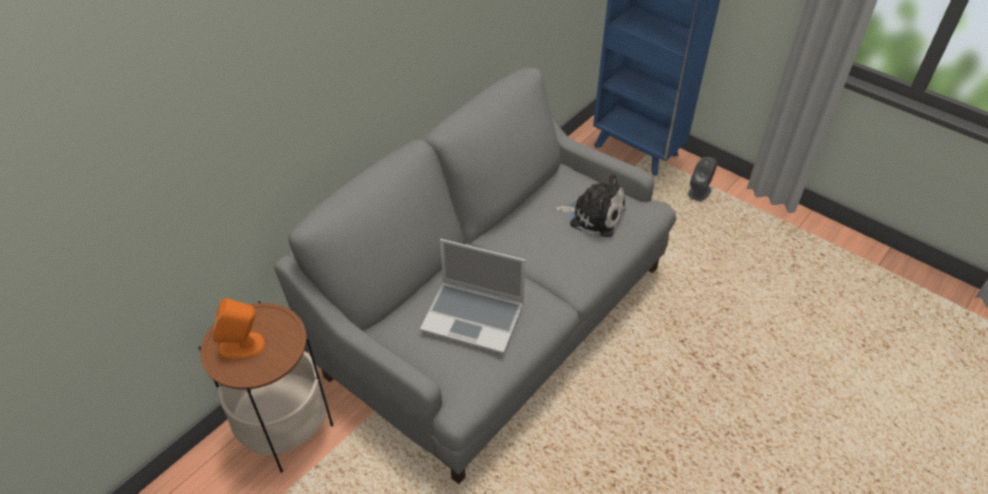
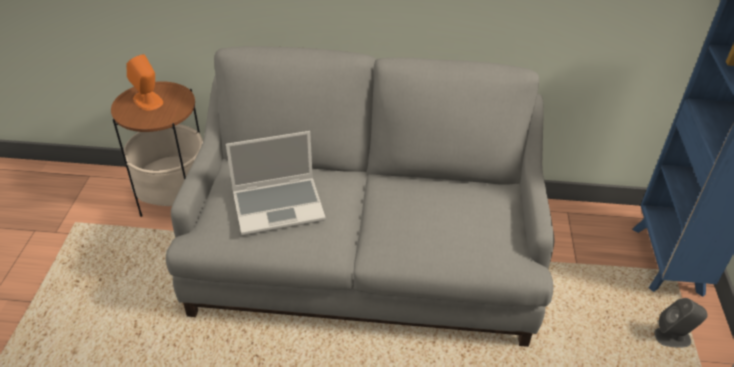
camera: 55 degrees right, 5 degrees down
laptop [420,239,525,354] -> laptop turned 90 degrees counterclockwise [226,131,326,235]
plush toy [554,174,625,237] -> none

